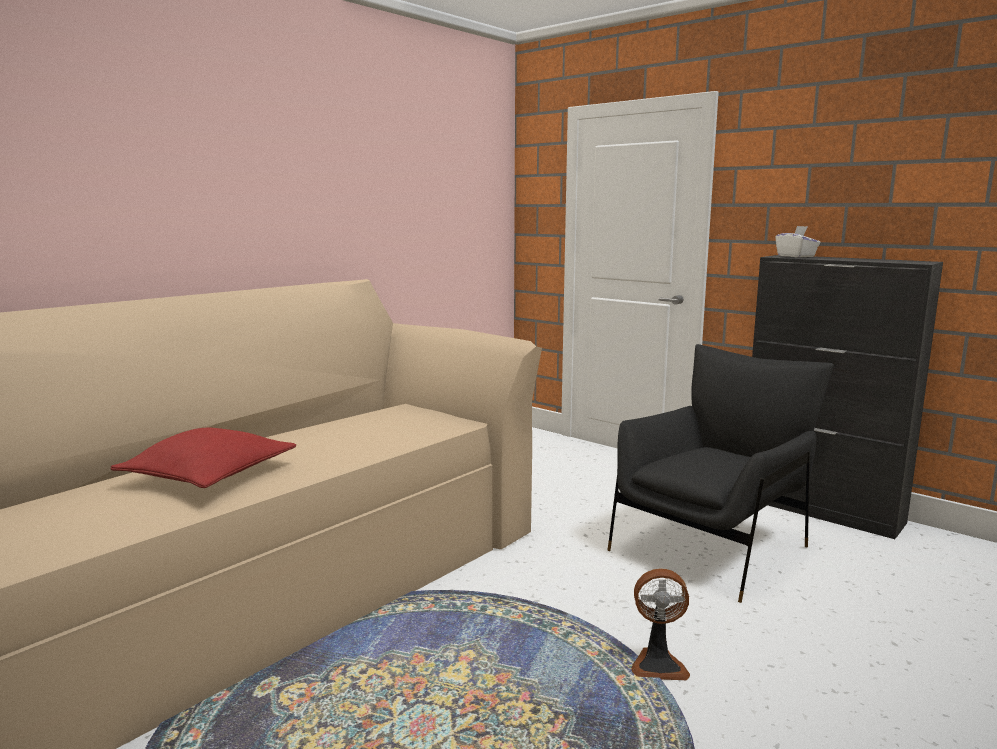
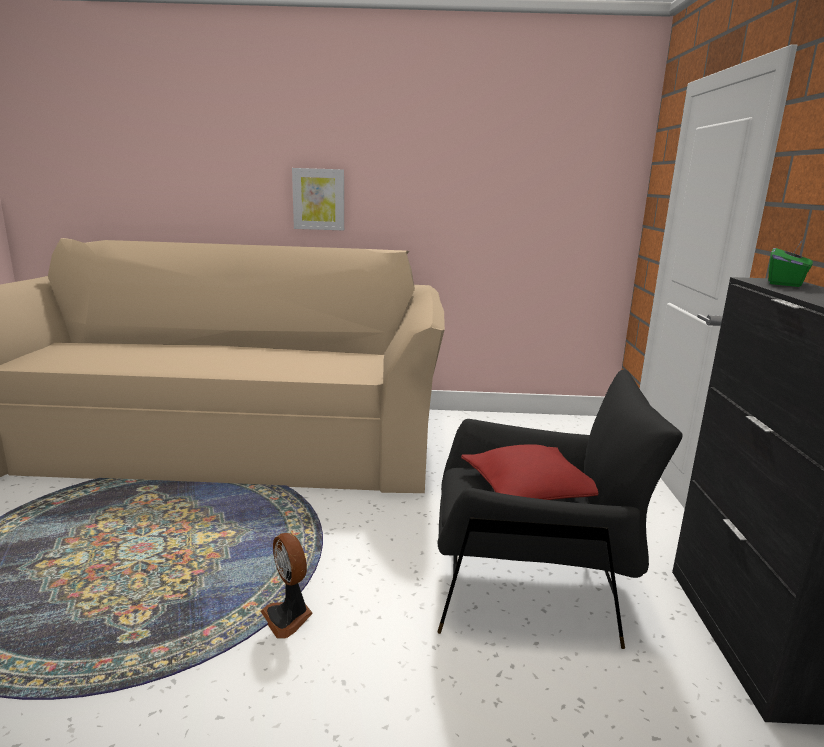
camera: 50 degrees right, 5 degrees up
red pillow [110,428,296,488] -> red pillow moved to [461,444,598,500]
white tissue box [775,226,820,257] -> green tissue box [768,240,813,287]
none -> picture [292,168,344,231]

